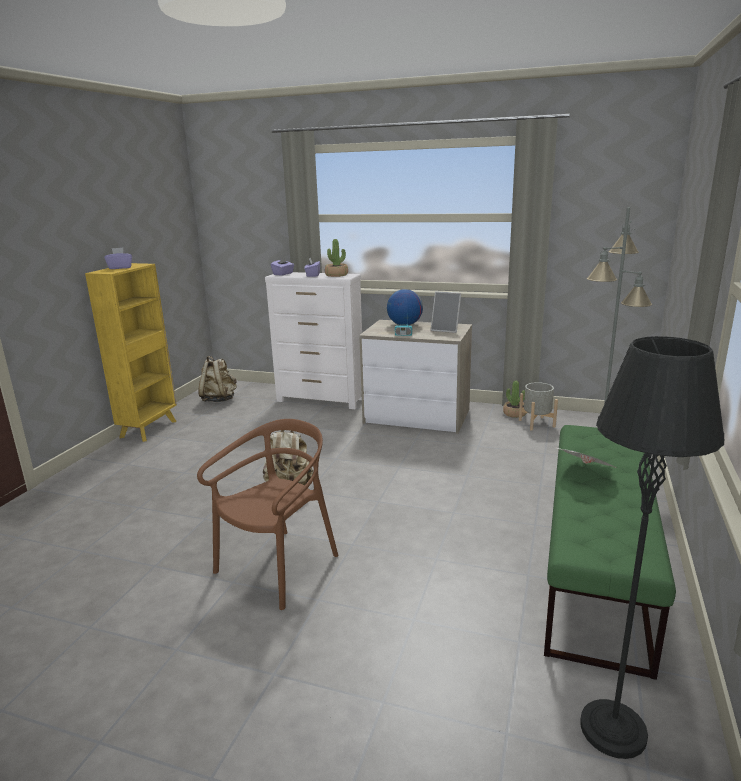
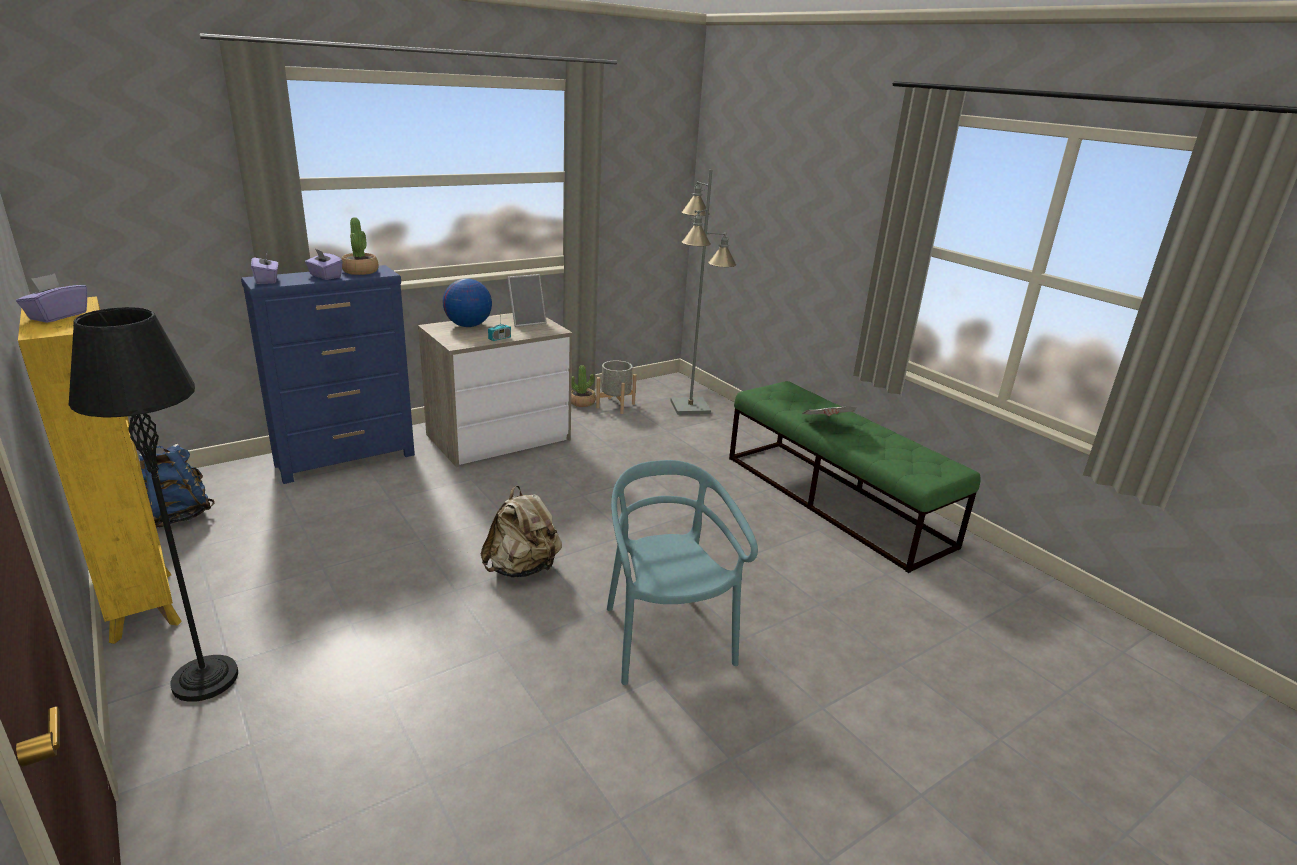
camera: 55 degrees left, 5 degrees up
brown chair [197,419,338,610] -> turquoise chair [607,460,758,685]
beige backpack [198,356,237,402] -> blue backpack [139,444,215,528]
white dresser [265,272,362,409] -> blue dresser [241,265,415,484]
black floor lamp [580,336,725,759] -> black floor lamp moved to [68,307,238,702]

